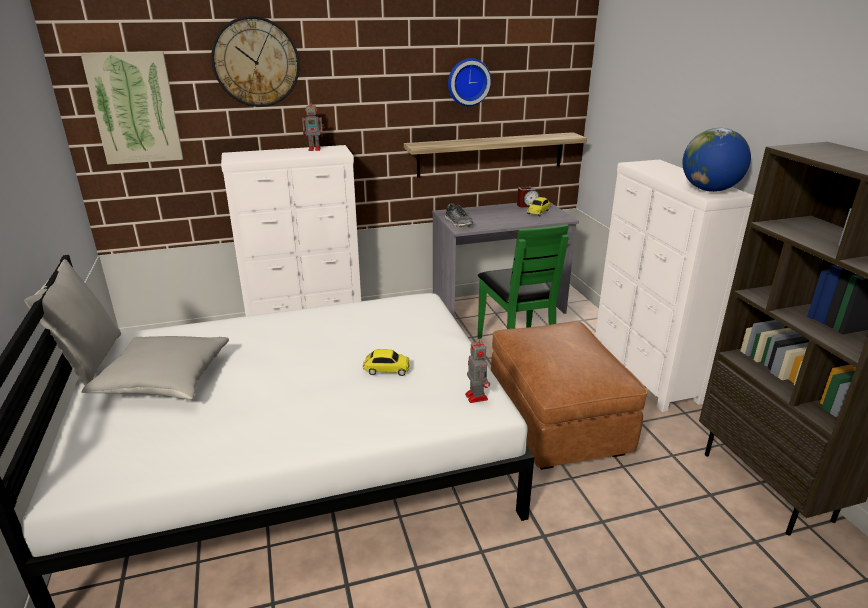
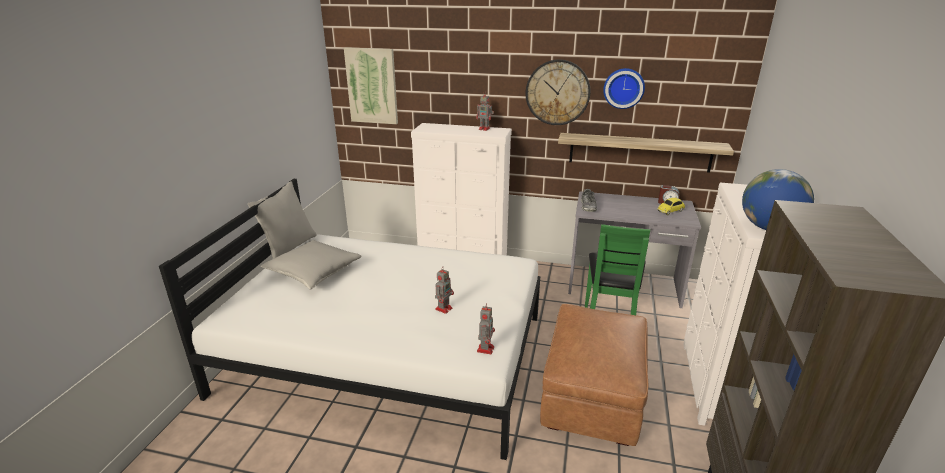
camera: 30 degrees right, 0 degrees up
wall clock [211,16,300,107] -> wall clock moved to [525,59,590,125]
toy car [363,349,410,376] -> toy robot [435,266,454,314]

